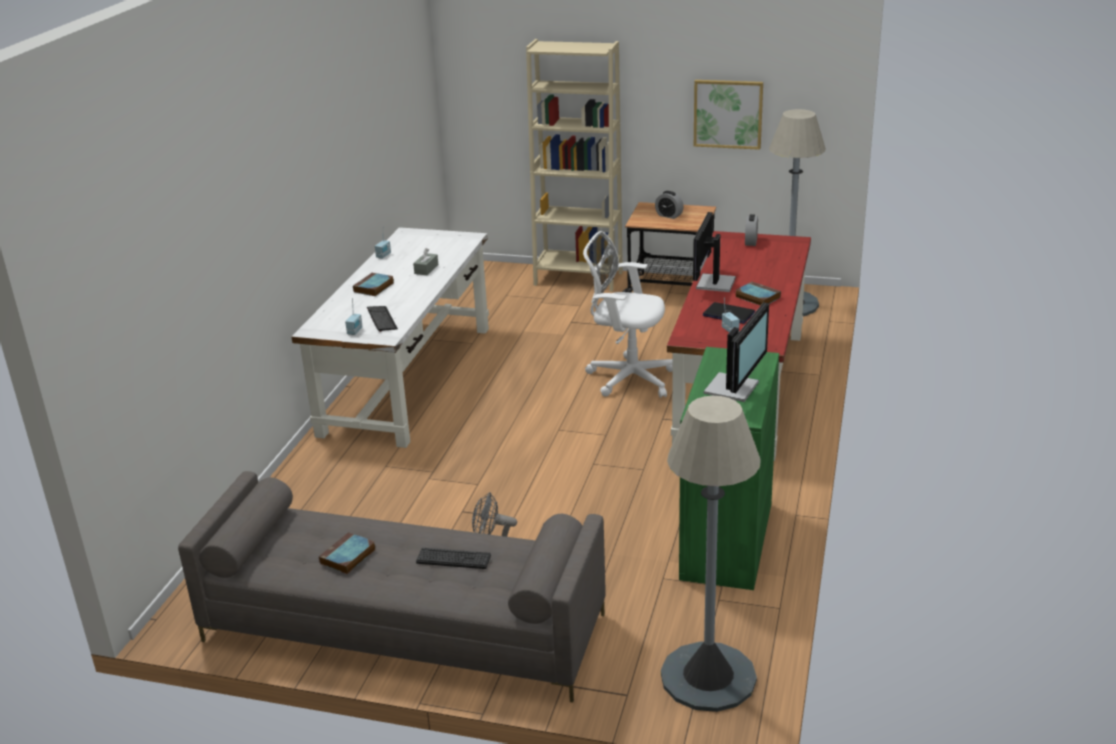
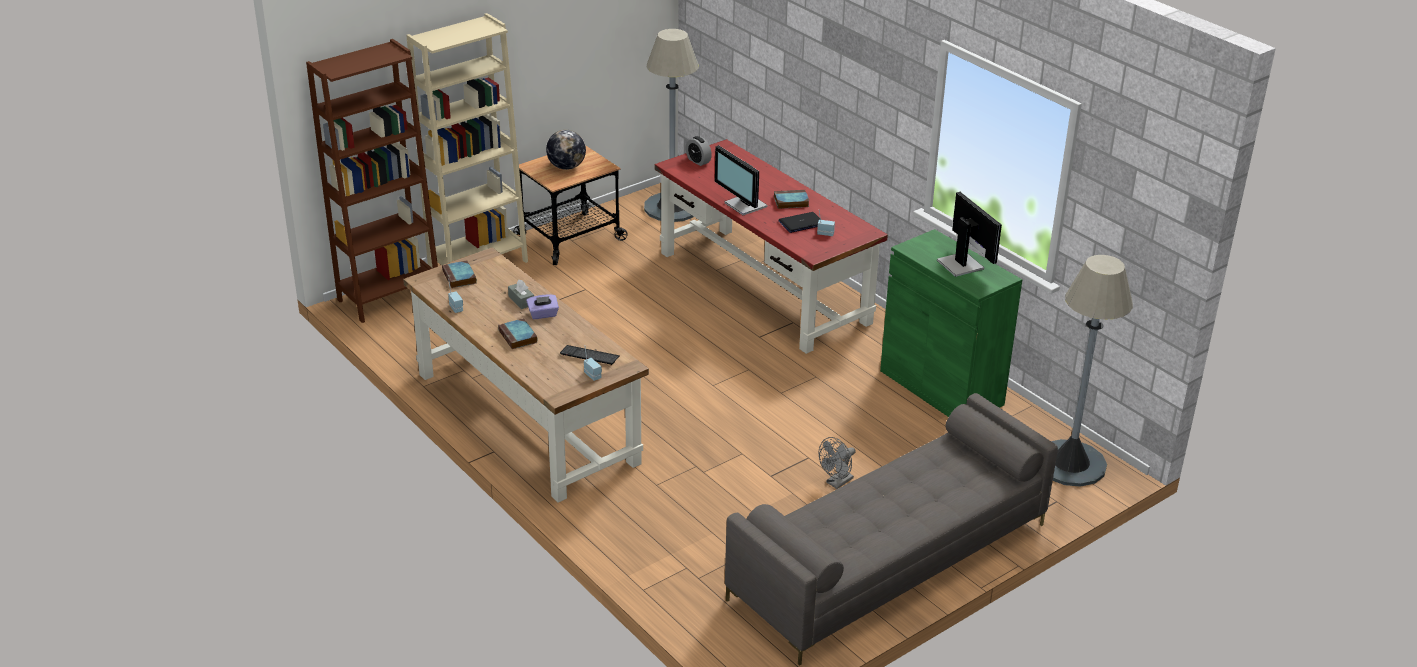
camera: 55 degrees left, 5 degrees up
white desk [291,227,489,448] -> brown desk [403,247,649,503]
book [319,532,376,574] -> book moved to [442,260,477,288]
keyboard [416,548,491,569] -> none
white office chair [583,231,673,398] -> none
alarm clock [655,191,684,219] -> globe [546,130,586,170]
picture [694,80,763,150] -> none
none -> brown bookcase [306,39,438,323]
none -> purple tissue box [526,294,559,319]

